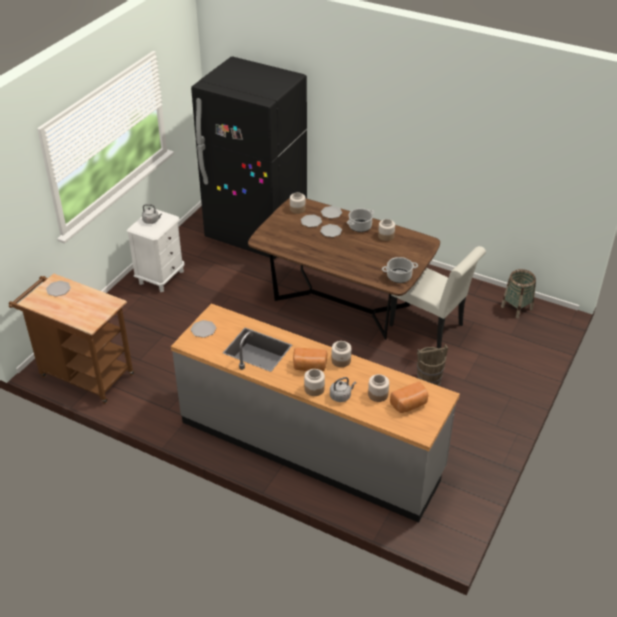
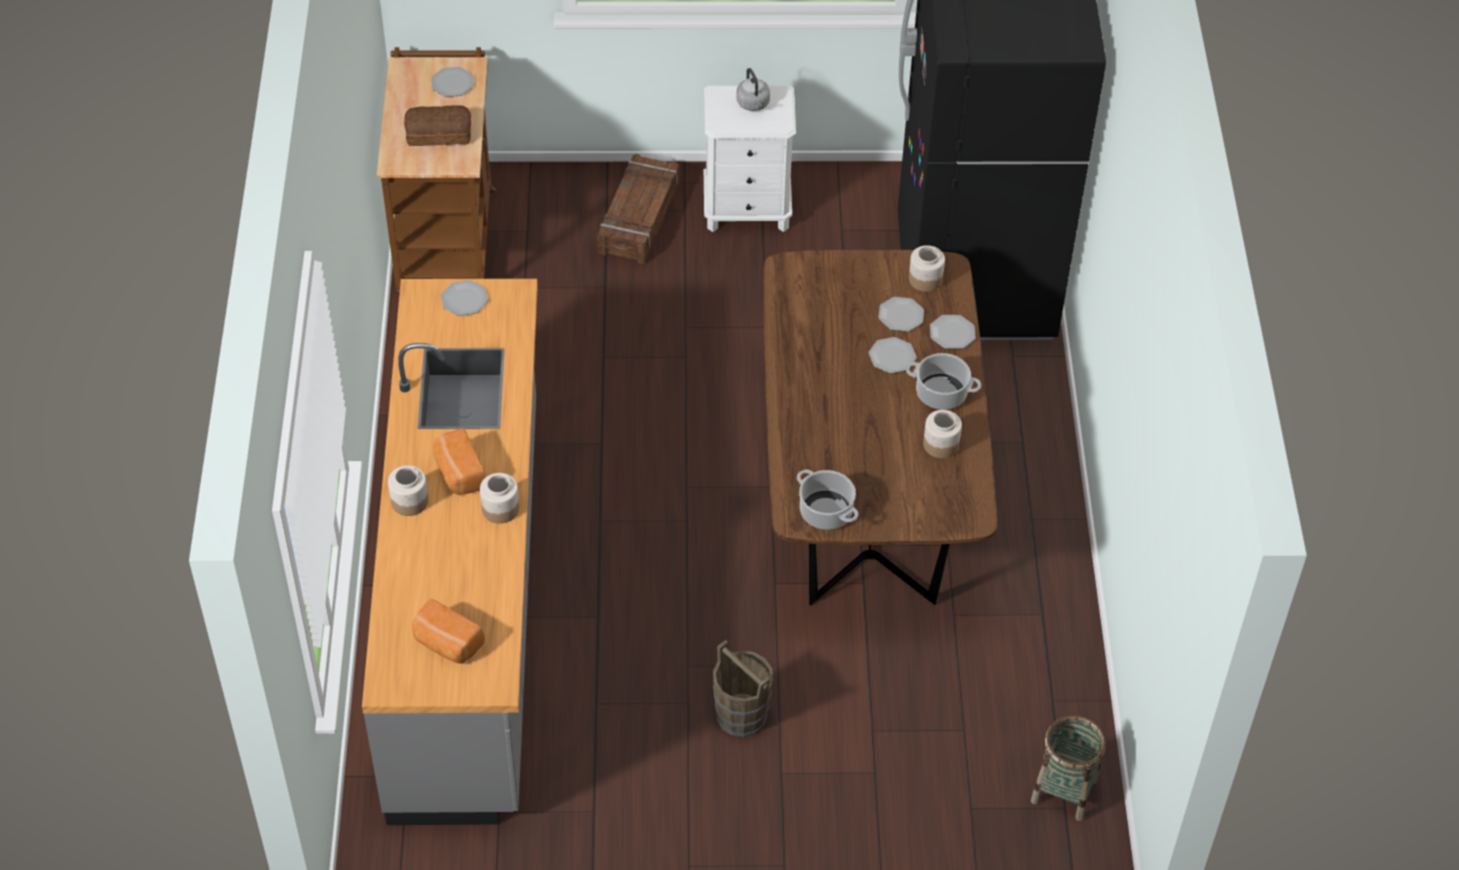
camera: 60 degrees right, 10 degrees up
grey kettle [330,377,356,402] -> none
jar [368,374,389,402] -> none
white chair [389,246,486,348] -> none
none -> bread [404,106,471,146]
none -> crate [597,154,679,264]

